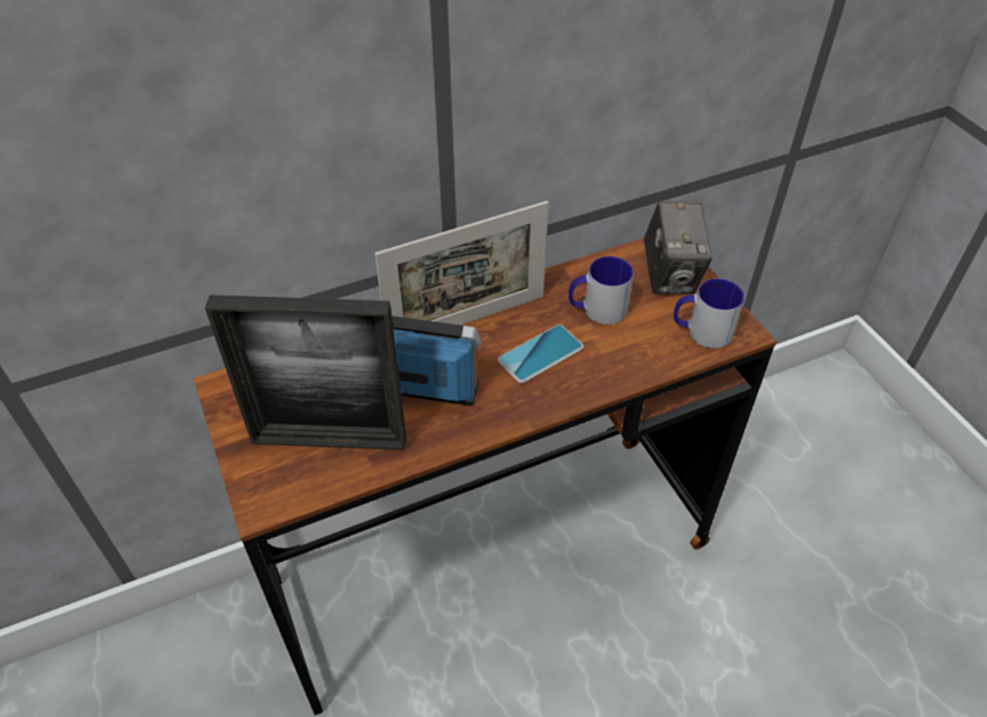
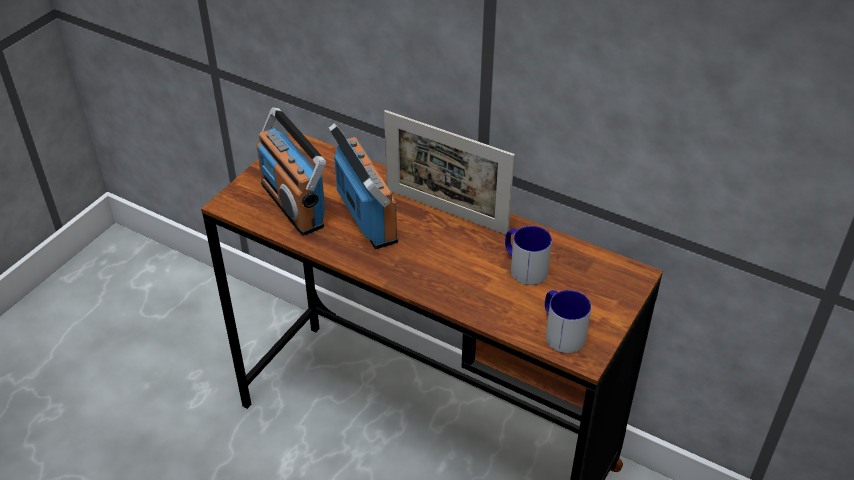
camera: 55 degrees right, 5 degrees down
picture frame [205,295,407,450] -> radio [257,107,326,236]
phone [498,324,584,383] -> none
camera [643,201,712,294] -> none

